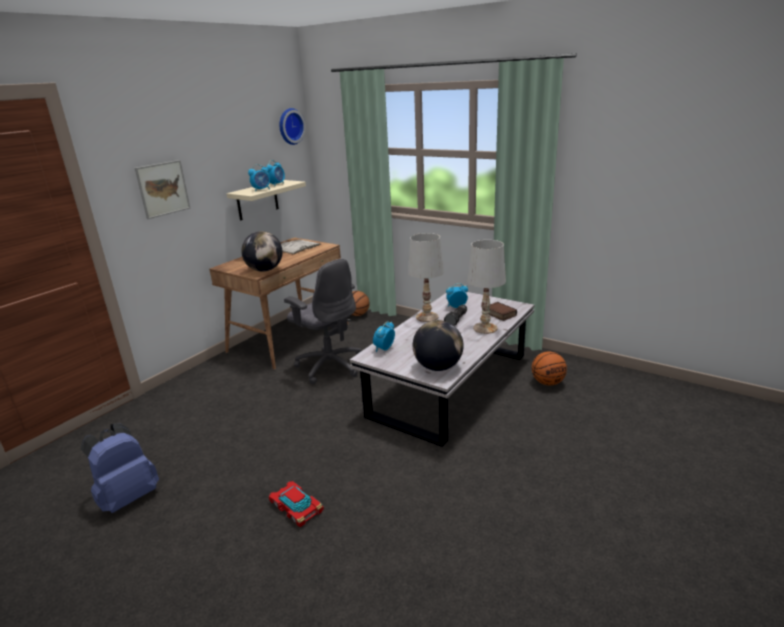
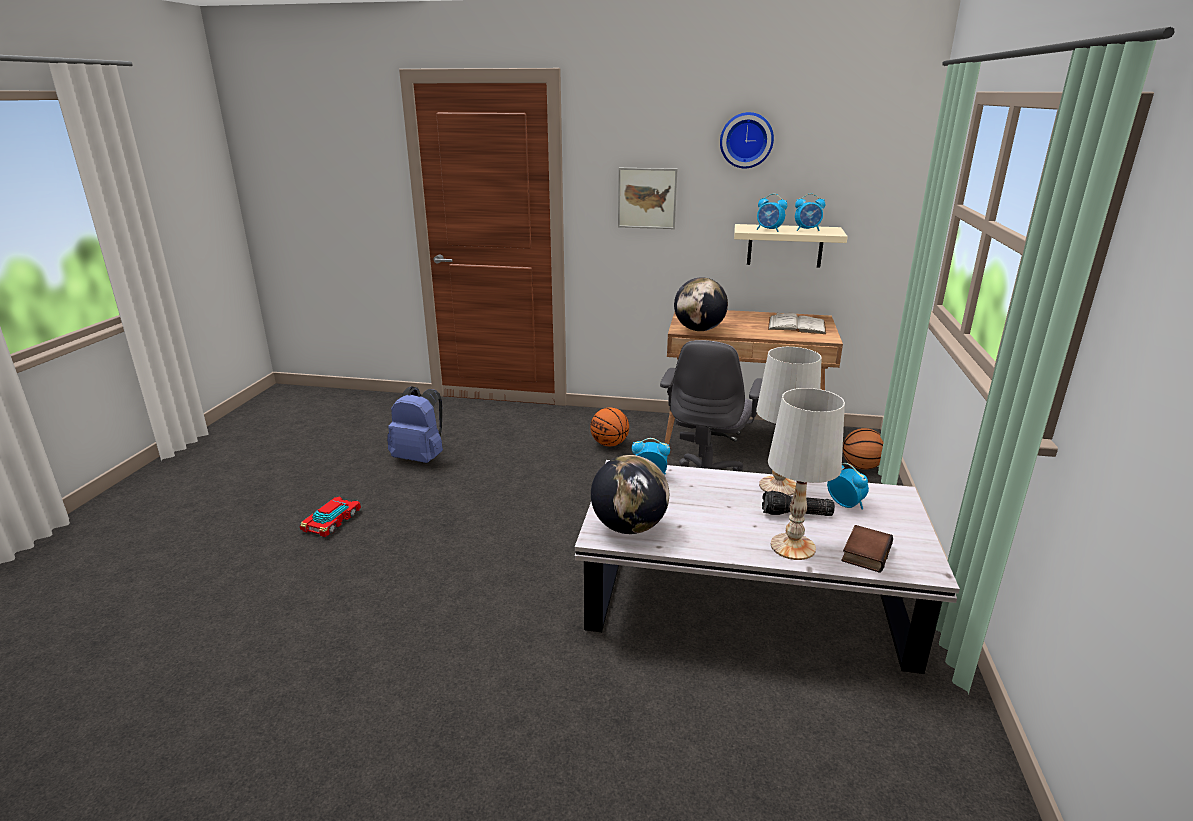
camera: 65 degrees right, 0 degrees up
toy car [269,481,324,527] -> toy car moved to [300,497,361,537]
wall clock [280,108,306,145] -> wall clock moved to [720,112,774,169]
basketball [532,351,567,386] -> basketball moved to [590,407,629,446]

